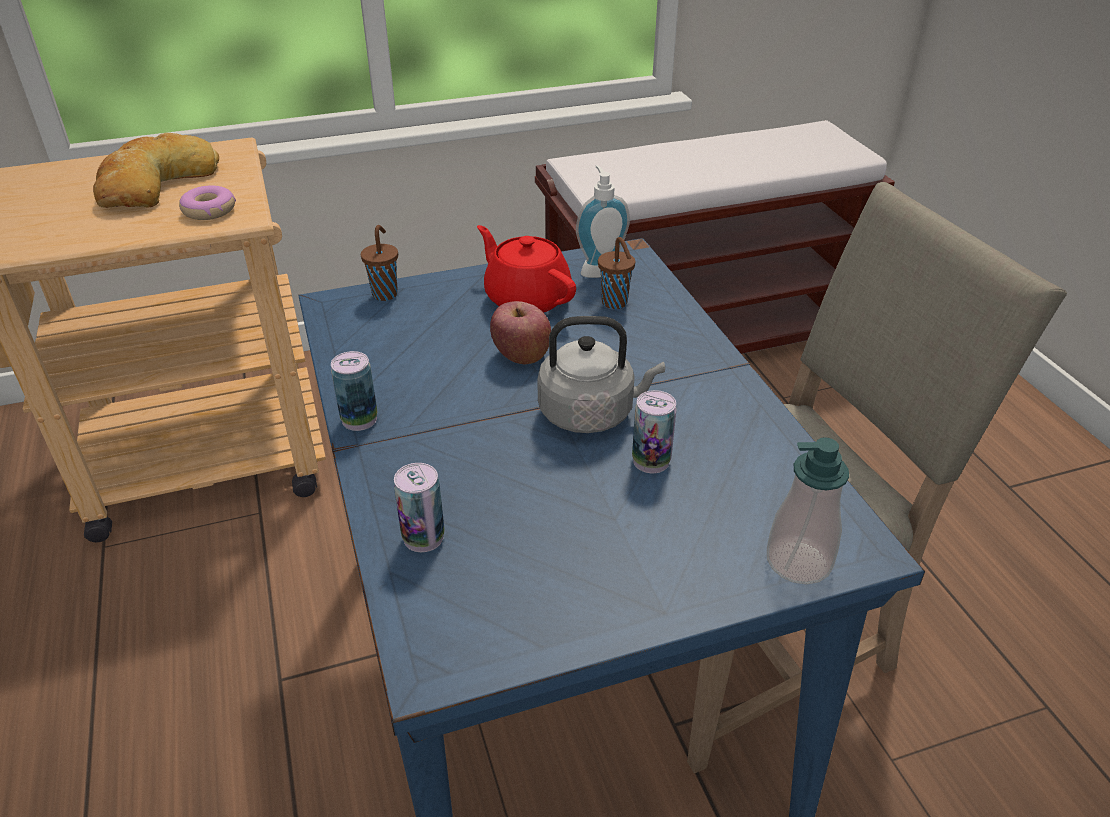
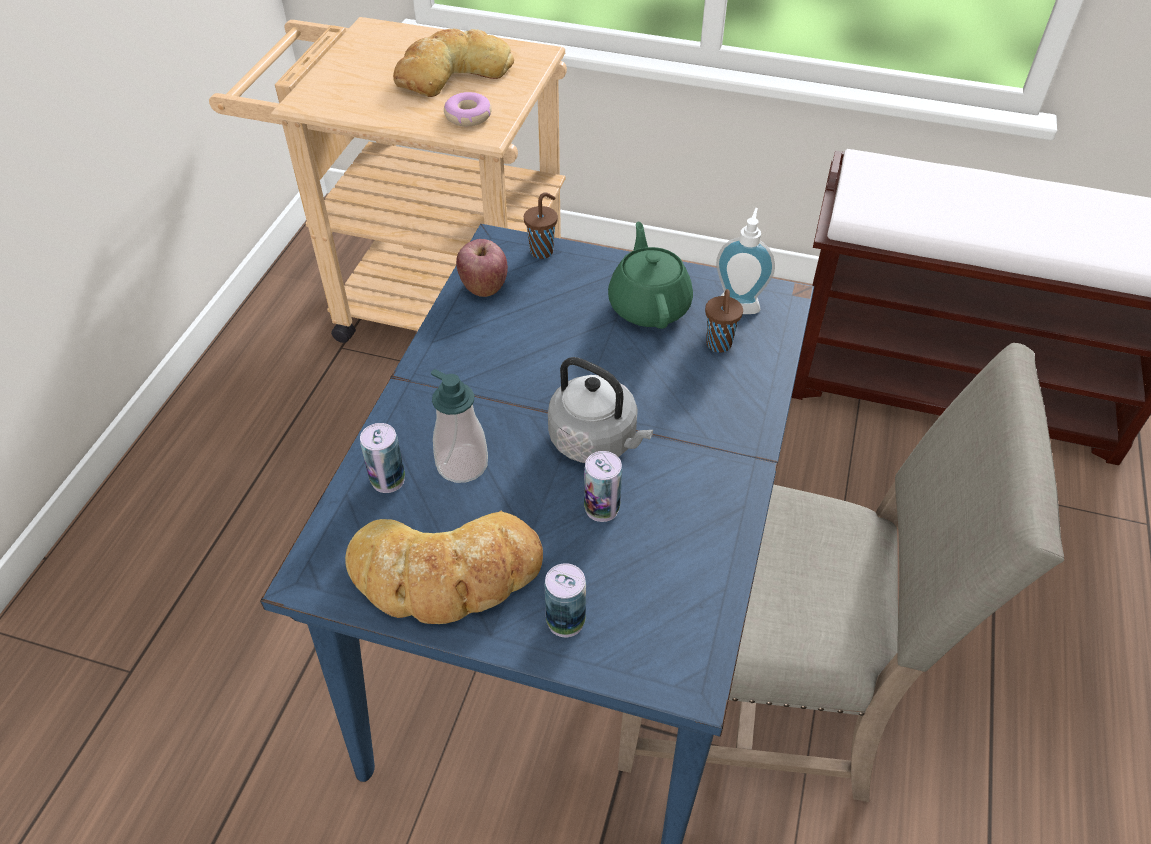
camera: 35 degrees right, 10 degrees up
can [331,351,377,431] -> can moved to [544,563,586,637]
red teapot [477,225,576,313] -> green teapot [608,221,693,329]
apple [490,301,551,364] -> apple moved to [456,239,508,297]
soap dispenser [767,437,849,584] -> soap dispenser moved to [431,369,488,483]
none -> bread [345,511,543,624]

